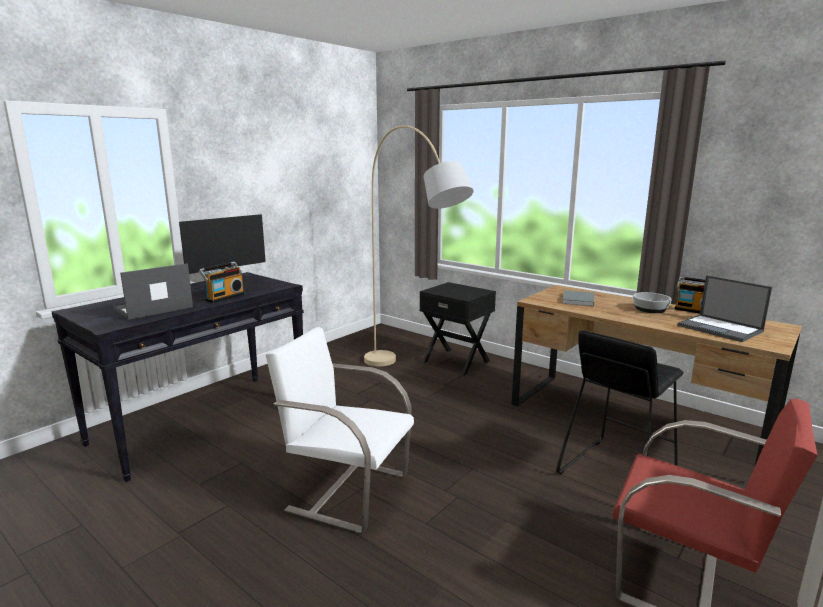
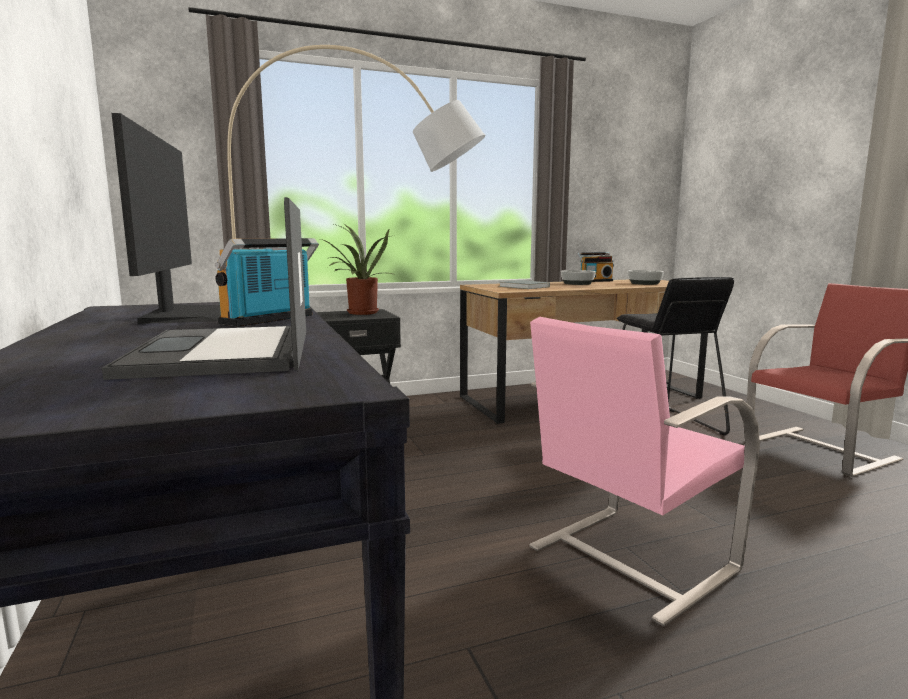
camera: 60 degrees left, 5 degrees down
radio [199,262,245,303] -> radio turned 120 degrees counterclockwise [215,238,319,327]
white chair [266,327,414,534] -> pink chair [529,317,760,627]
laptop [677,275,772,342] -> bowl [628,270,664,285]
none -> potted plant [320,224,395,315]

